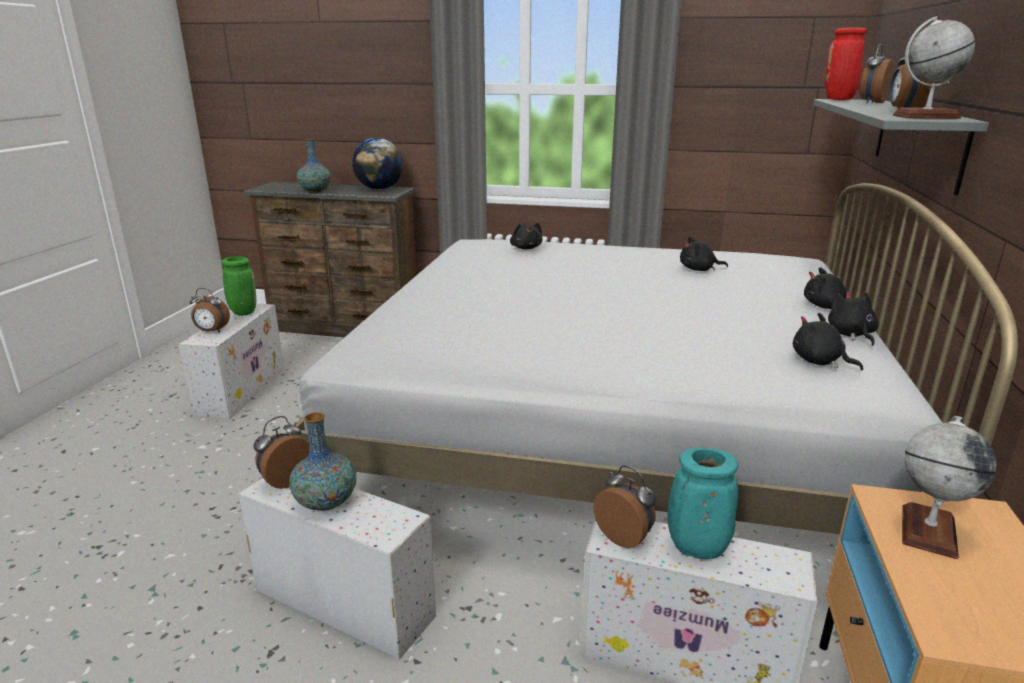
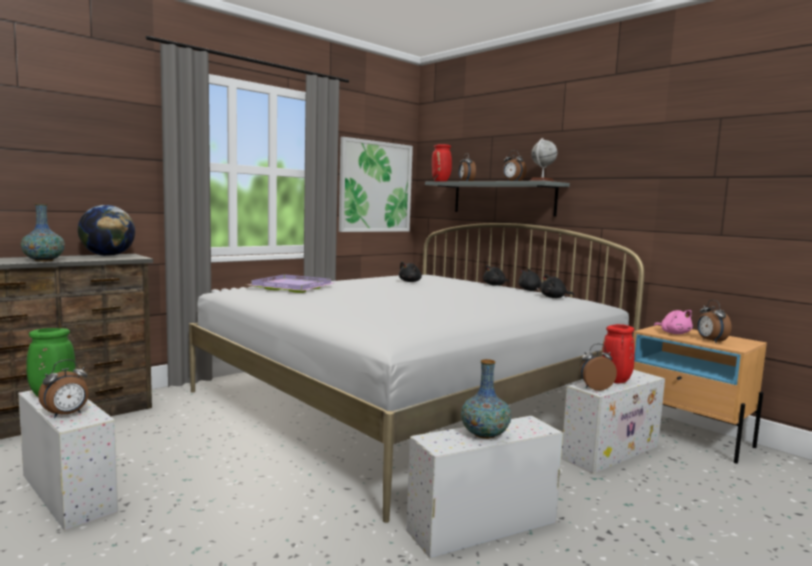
camera: 55 degrees left, 15 degrees down
alarm clock [253,416,310,489] -> alarm clock moved to [697,300,731,343]
black plush toy [510,223,542,250] -> purple tray [248,274,334,293]
turquoise vase [667,448,739,559] -> red vase [602,324,635,383]
globe [902,416,997,559] -> pink plush toy [654,310,693,334]
none -> picture [339,137,413,232]

